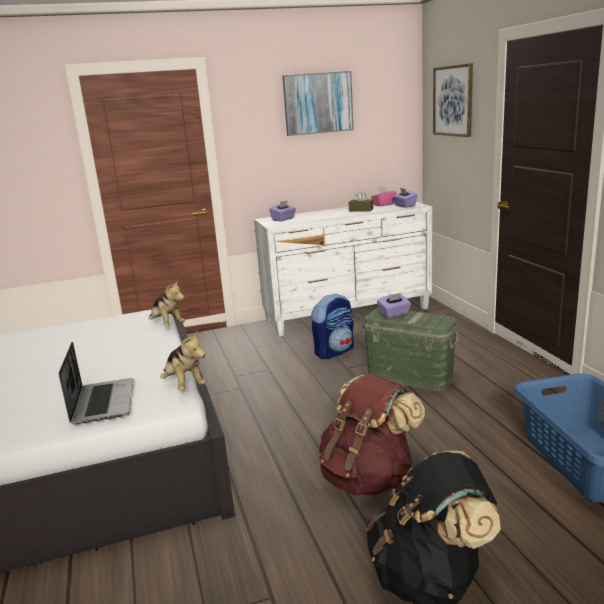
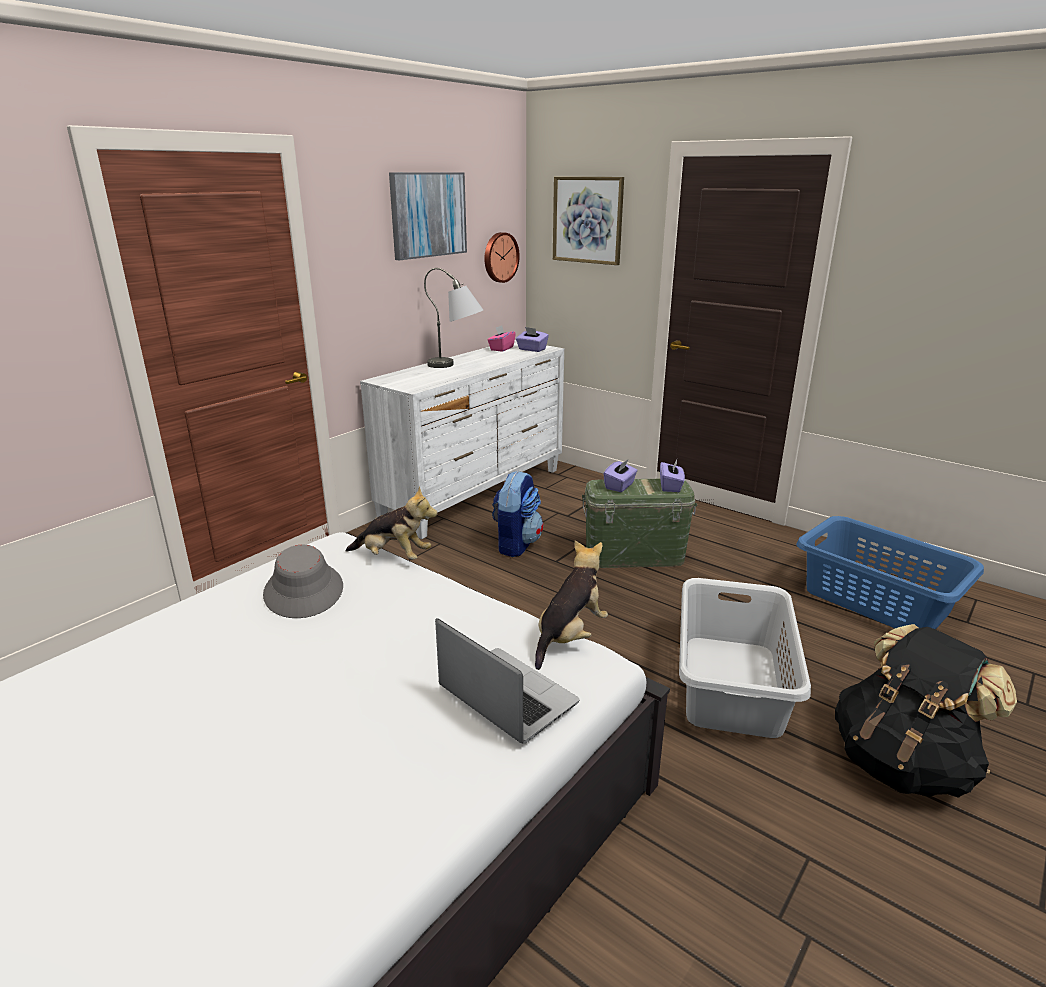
camera: 35 degrees left, 5 degrees up
plush toy [160,330,206,390] -> plush toy turned 75 degrees counterclockwise [535,541,608,670]
purple tissue box [269,200,296,221] -> purple tissue box moved to [660,460,685,492]
brown backpack [319,374,425,496] -> grey laundry basket [679,578,811,738]
brown tissue box [349,191,373,212] -> none
none -> grey hat [263,545,343,618]
none -> grey table lamp [424,268,483,368]
none -> wall clock [484,232,520,283]

